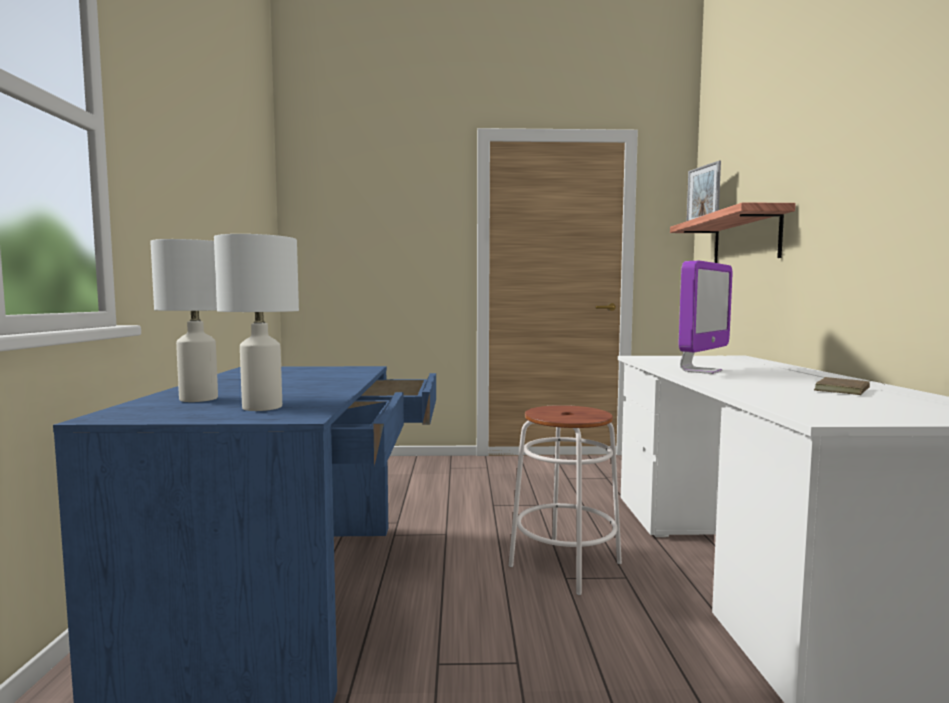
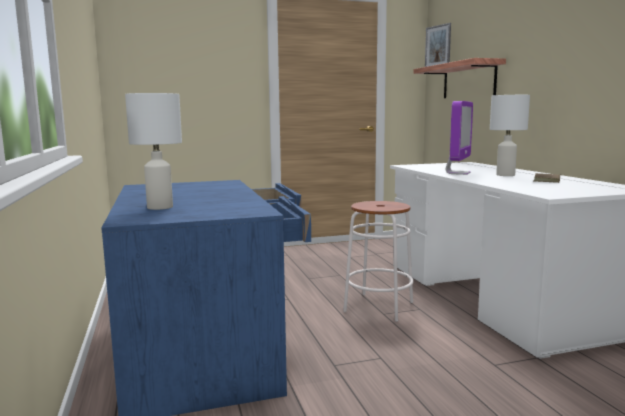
camera: 15 degrees left, 5 degrees up
white table lamp [214,234,299,411] -> white table lamp moved to [490,95,530,176]

